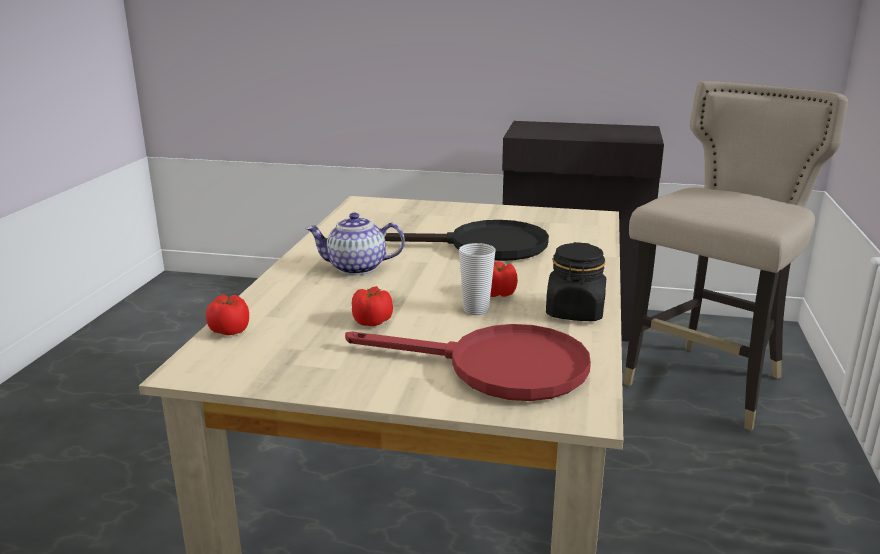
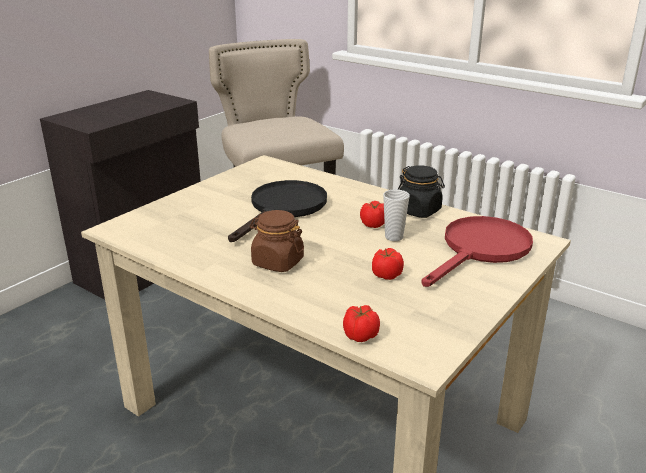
camera: 65 degrees left, 5 degrees up
teapot [306,213,405,275] -> brown jar [250,210,304,272]

